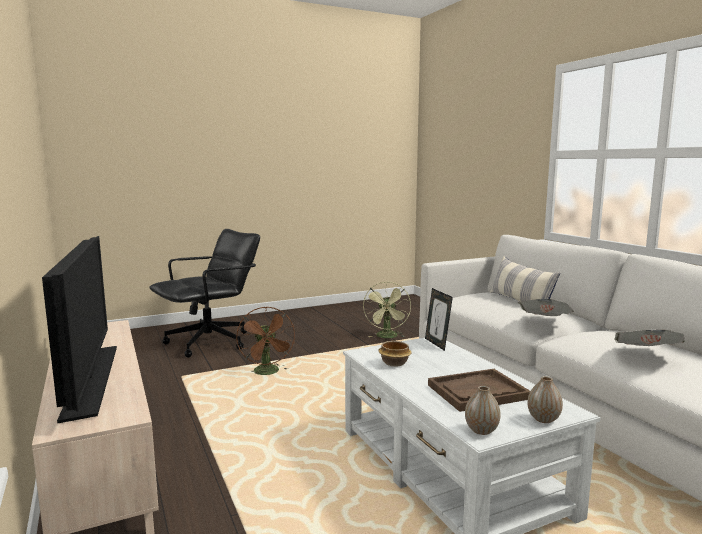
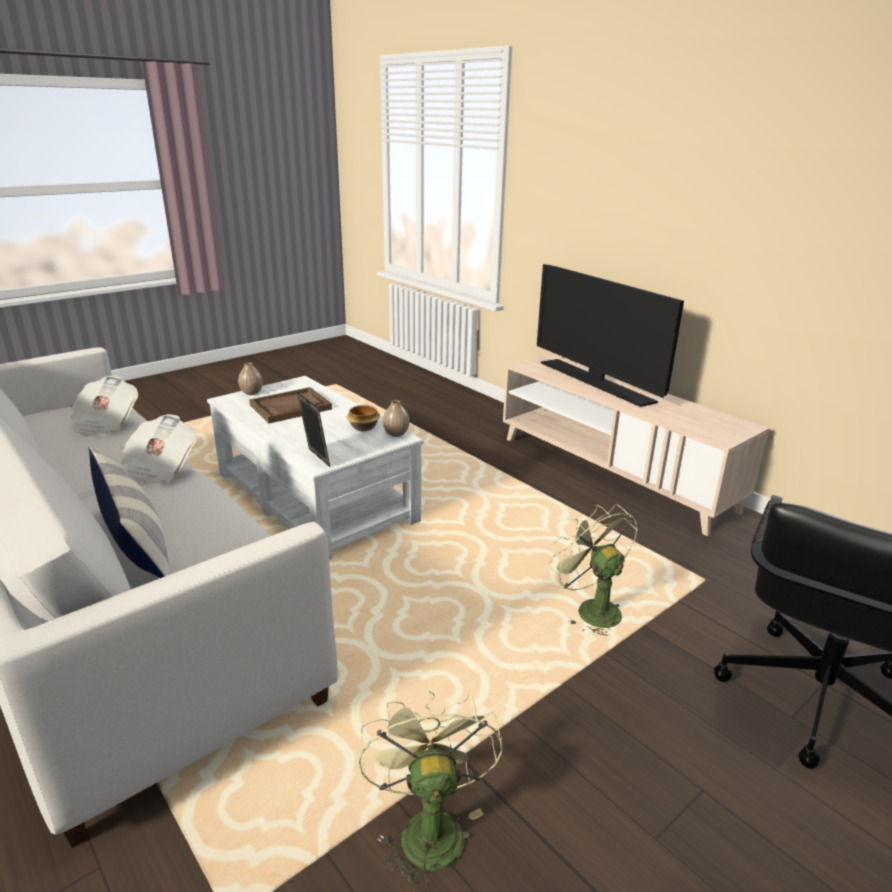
camera: 165 degrees right, 15 degrees up
brown fan [236,307,295,375] -> green fan [549,505,638,636]
vase [465,386,500,435] -> vase moved to [383,400,409,437]

